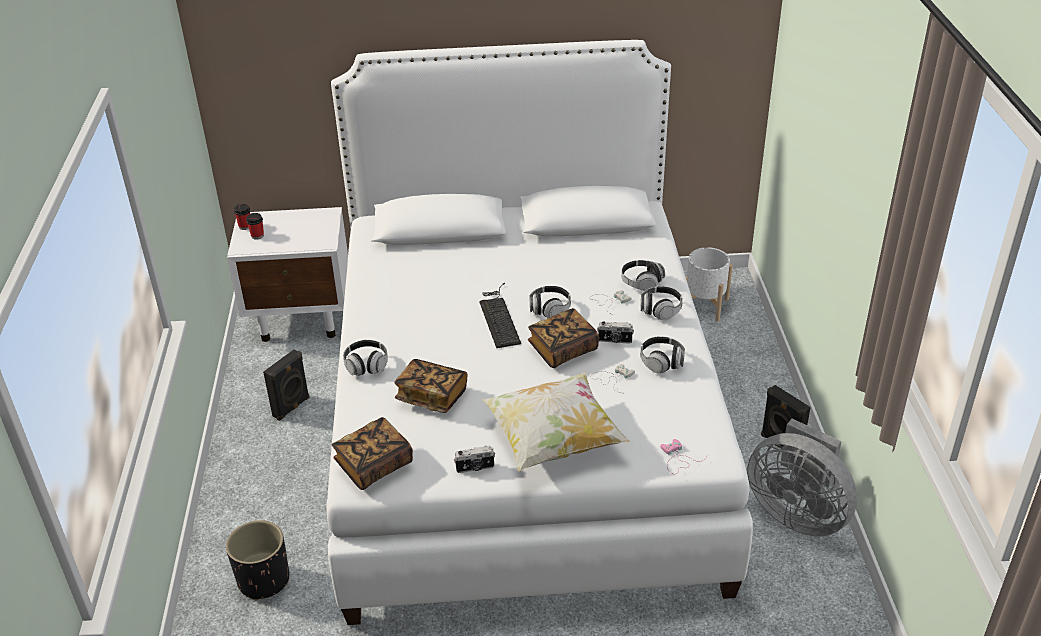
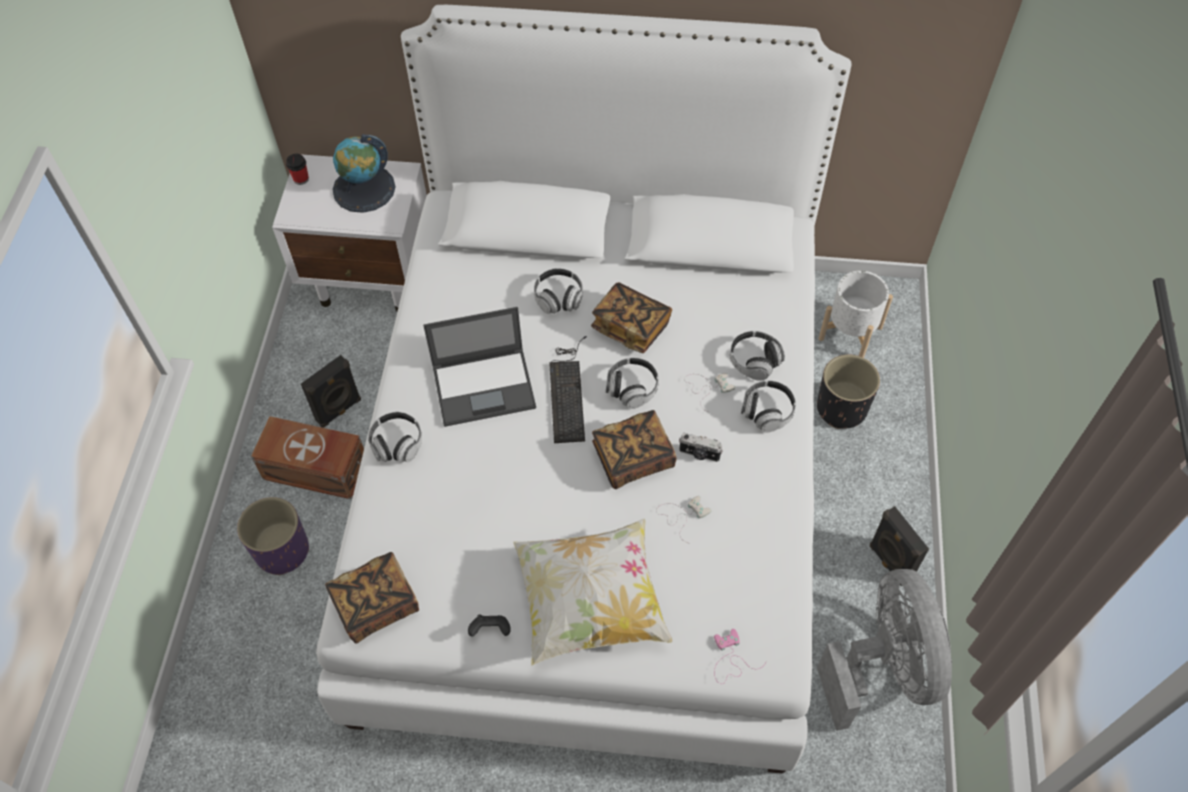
camera: 10 degrees right, 20 degrees up
black planter [226,520,289,600] -> black planter moved to [817,355,880,429]
cup [246,213,264,240] -> none
book [394,359,468,413] -> book moved to [591,282,672,353]
camera [454,446,495,473] -> black game controller [468,615,511,637]
headphones [640,336,685,373] -> headphones moved to [534,268,583,314]
grey fan [747,419,857,536] -> grey fan turned 150 degrees counterclockwise [817,569,952,731]
none -> purple planter [237,497,309,575]
none -> brown storage box [251,416,364,499]
none -> globe [333,134,396,213]
none -> laptop [423,307,536,427]

